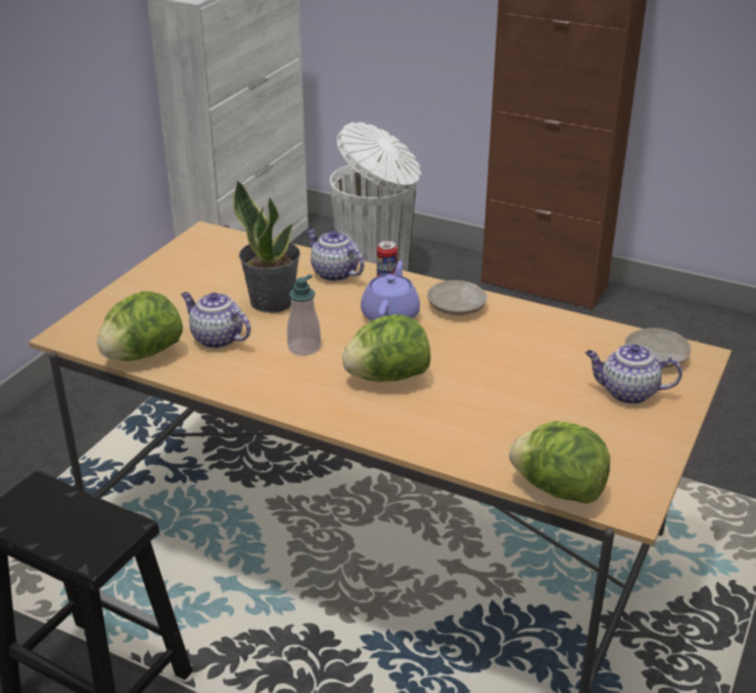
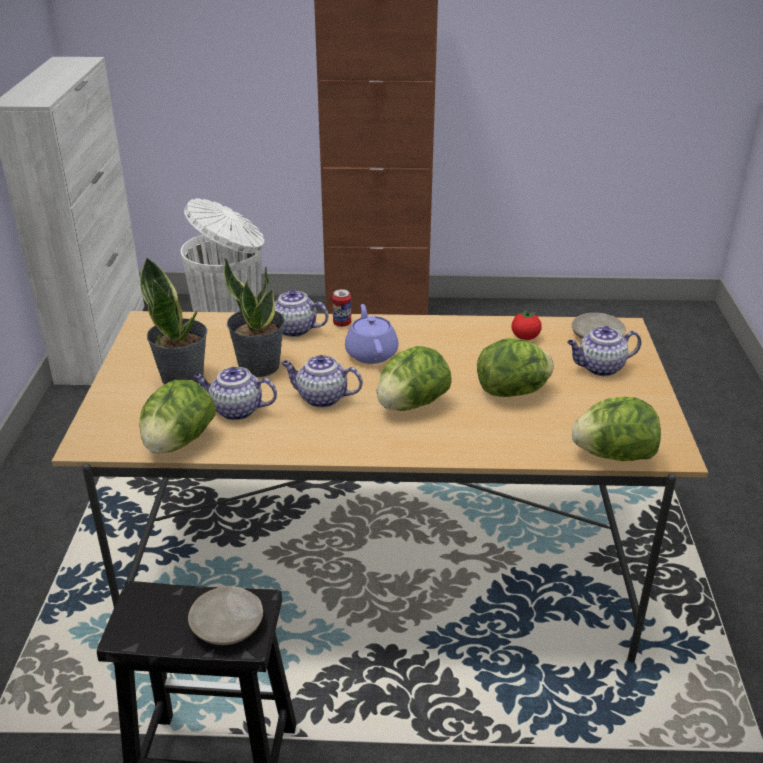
camera: 25 degrees left, 0 degrees up
soap dispenser [287,274,321,356] -> teapot [281,355,363,408]
beige plate [427,280,487,315] -> beige plate moved to [188,586,263,645]
none -> potted plant [140,257,207,385]
none -> lettuce [477,338,554,397]
none -> tomato [512,309,542,340]

